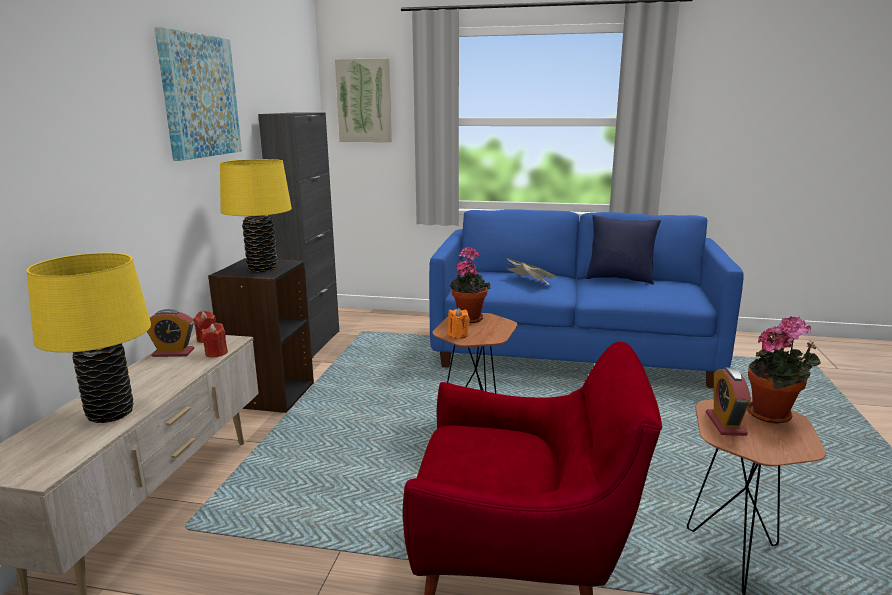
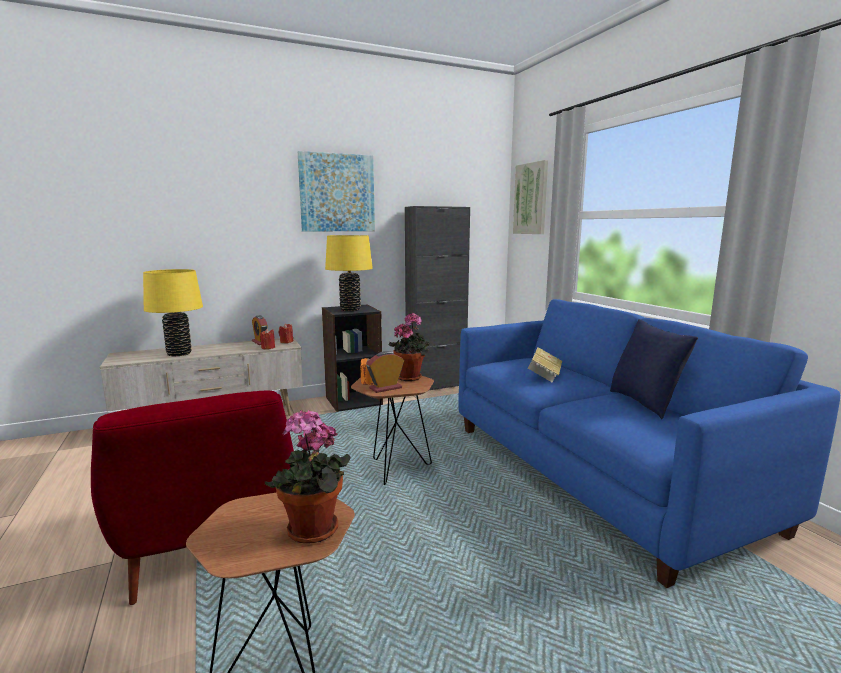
camera: 55 degrees right, 5 degrees down
alarm clock [706,367,751,436] -> alarm clock moved to [366,351,404,393]

